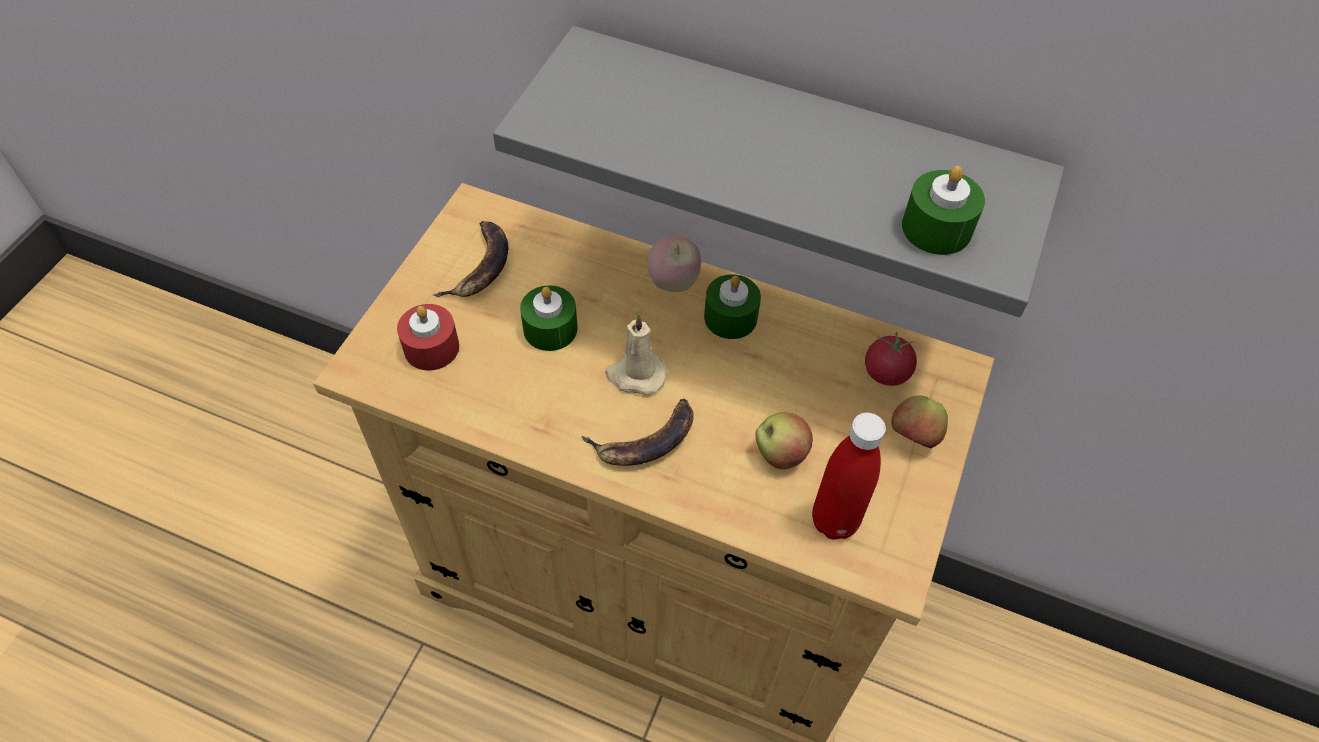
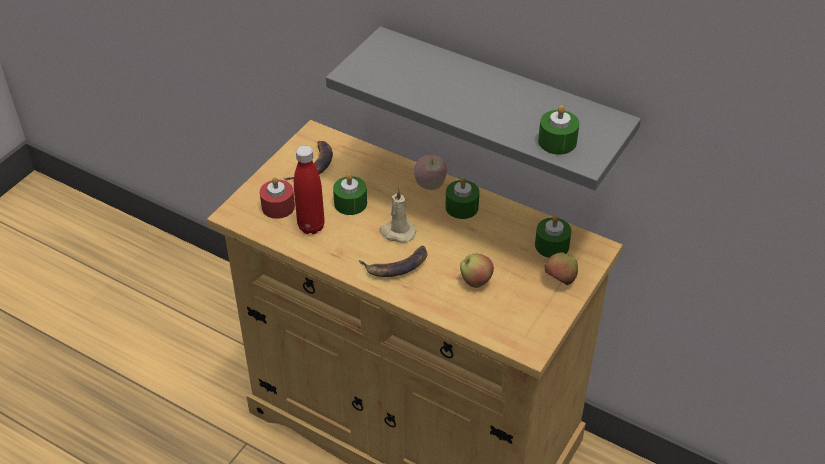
camera: 10 degrees right, 10 degrees down
red bottle [812,413,886,540] -> red bottle moved to [294,145,325,234]
tomato [865,331,917,386] -> green candle [535,216,572,258]

